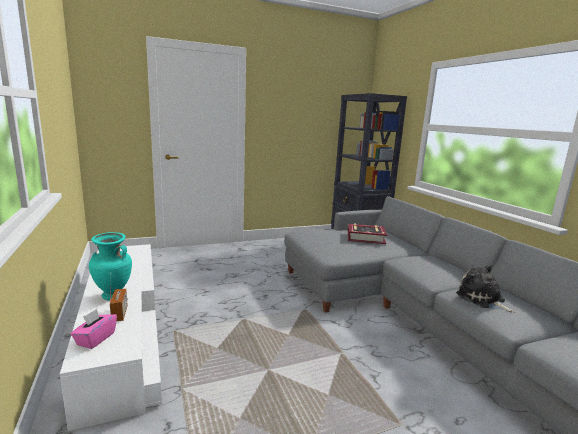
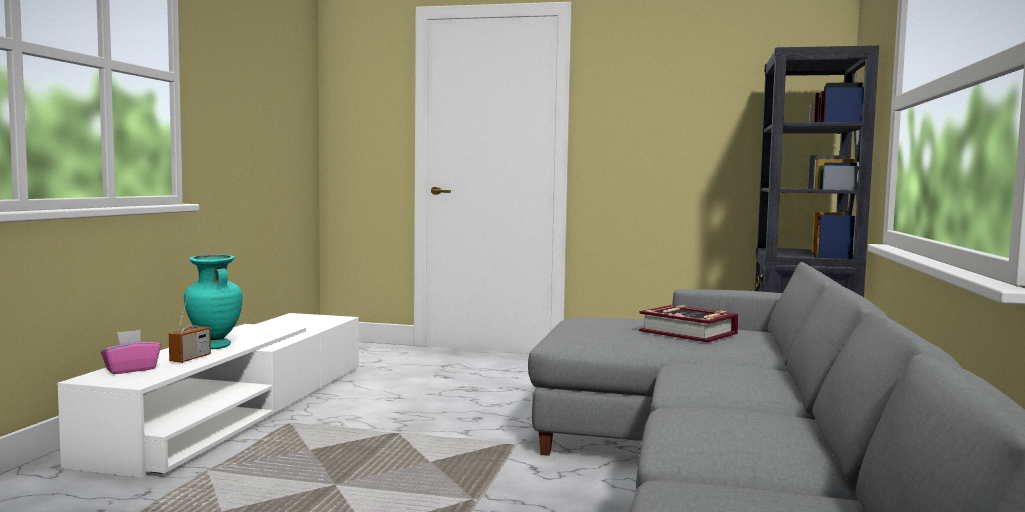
camera: 35 degrees right, 10 degrees down
plush toy [456,264,515,313] -> none

